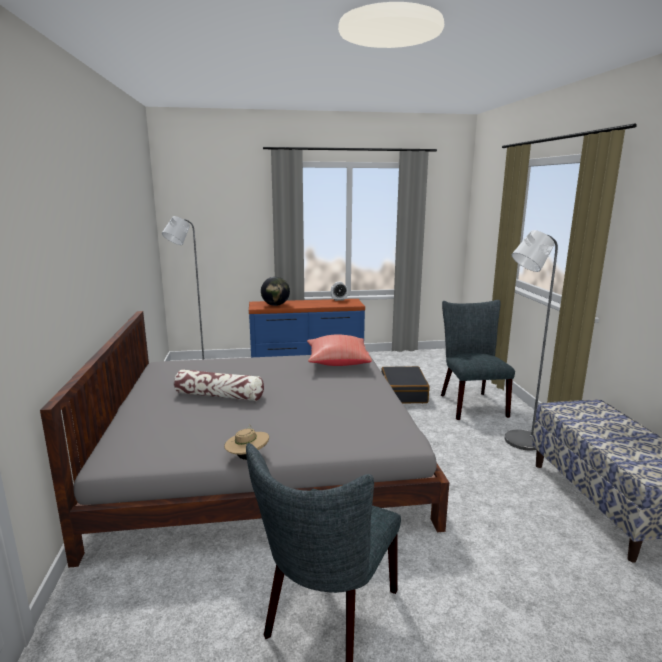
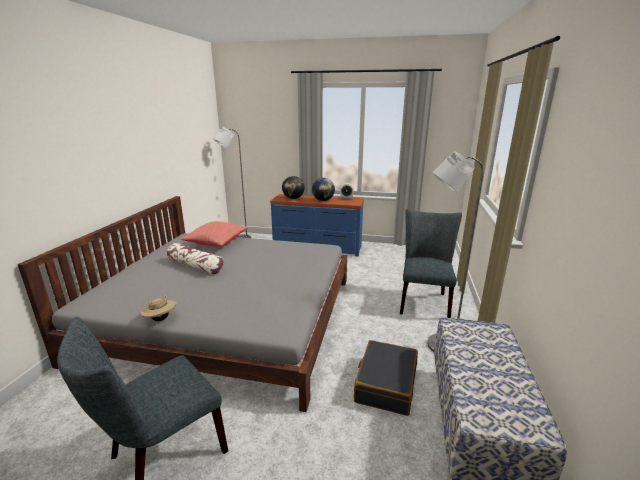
camera: 20 degrees right, 5 degrees up
red pillow [307,334,372,366] -> red pillow moved to [181,221,248,246]
black suitcase [381,366,430,403] -> black suitcase moved to [354,340,418,416]
none -> globe [312,178,335,201]

